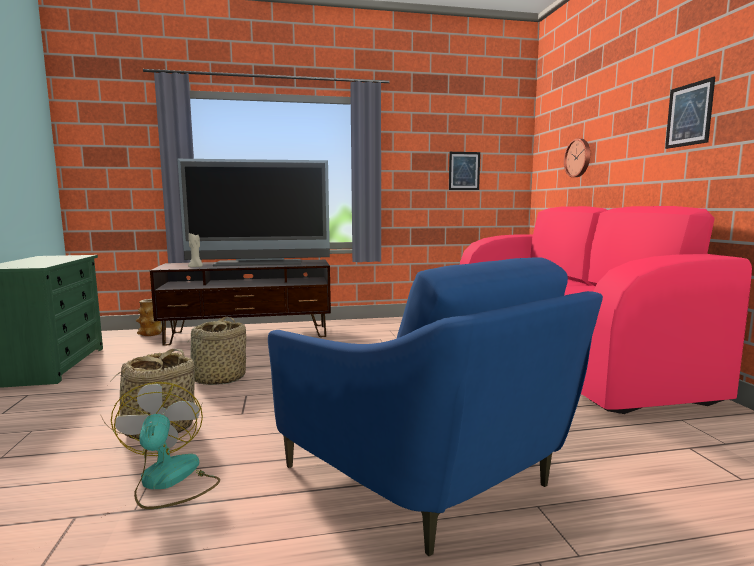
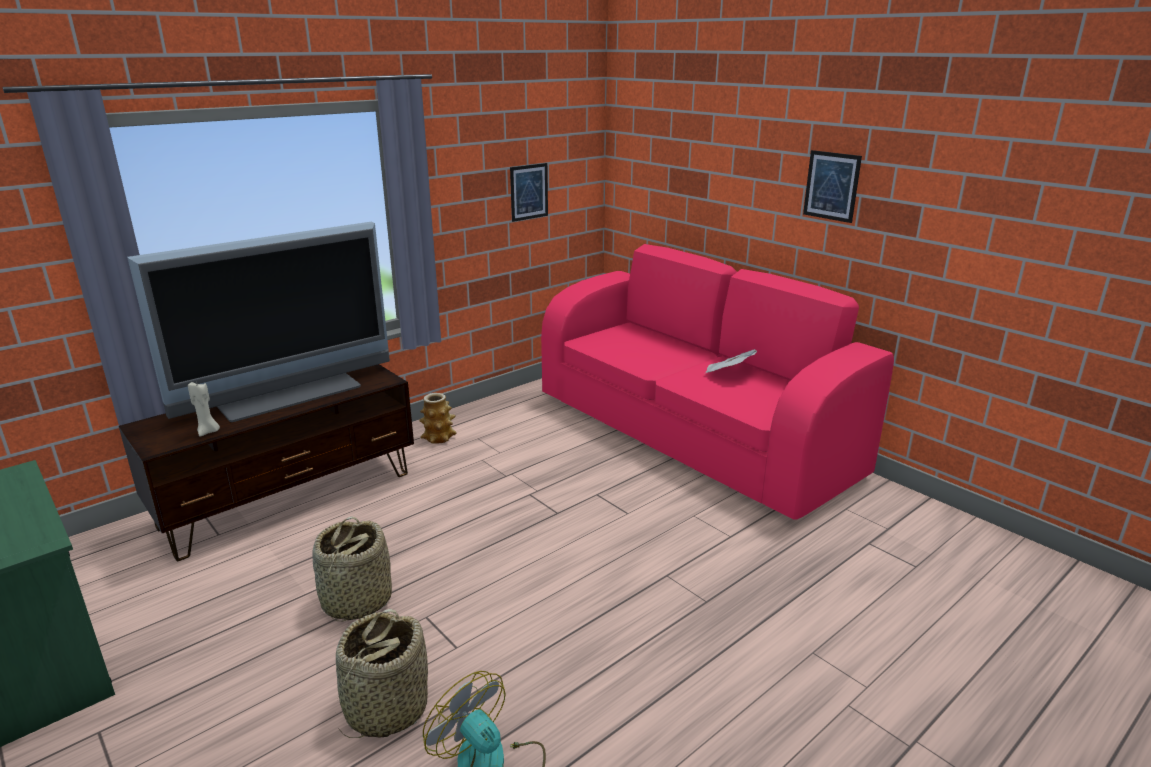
camera: 30 degrees left, 15 degrees up
vase [136,299,162,336] -> vase moved to [419,393,457,444]
blue armchair [268,258,603,557] -> none
wall clock [564,139,590,177] -> none
none -> newspaper [704,349,757,374]

